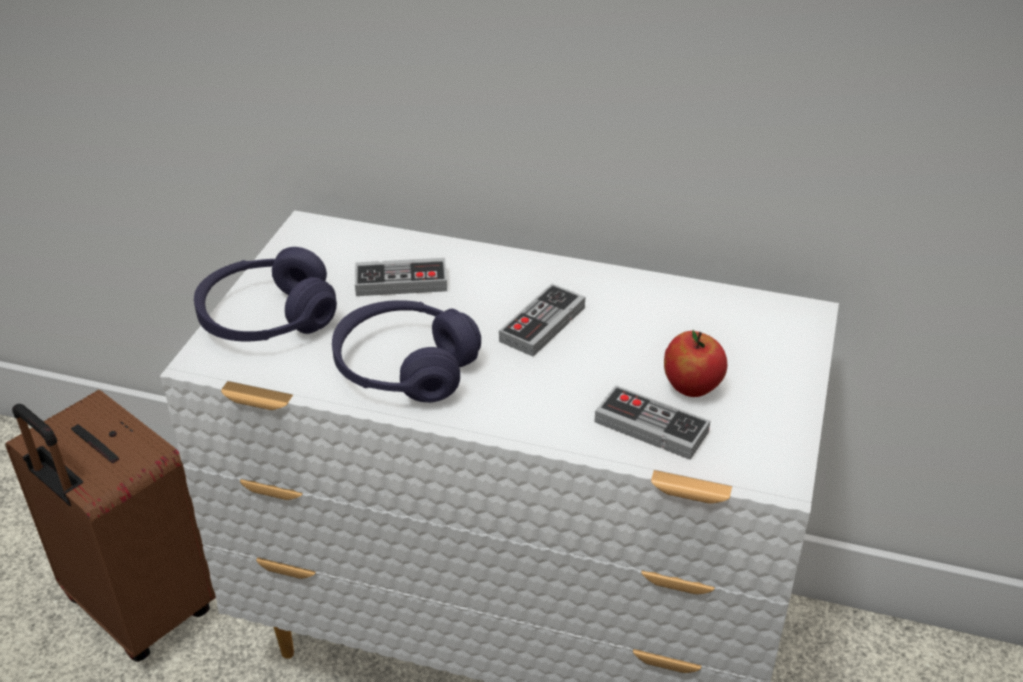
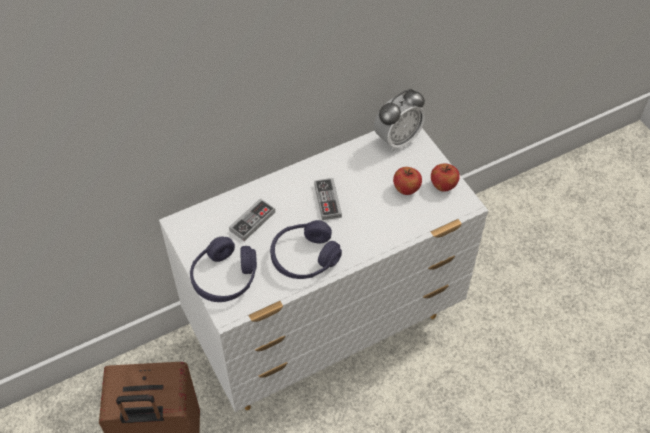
camera: 45 degrees left, 15 degrees up
game controller [595,385,710,460] -> none
none -> alarm clock [374,89,425,151]
none -> apple [431,164,460,192]

